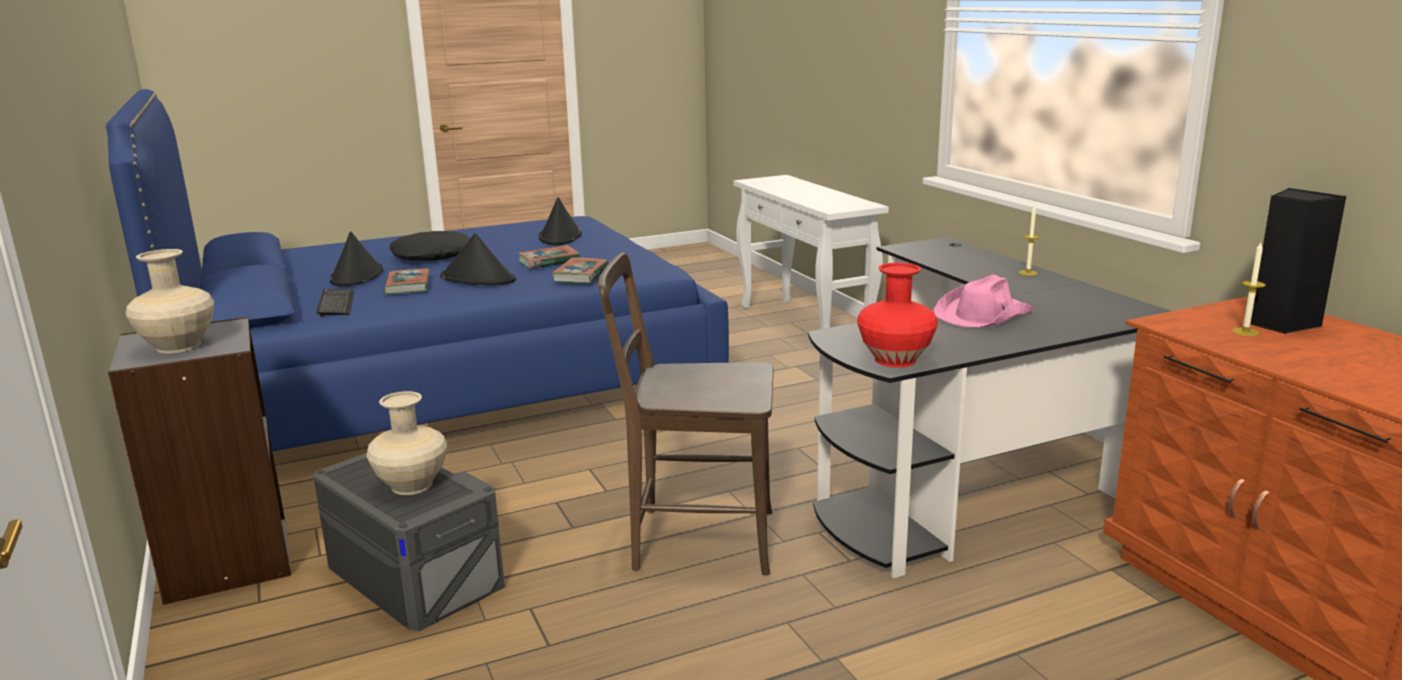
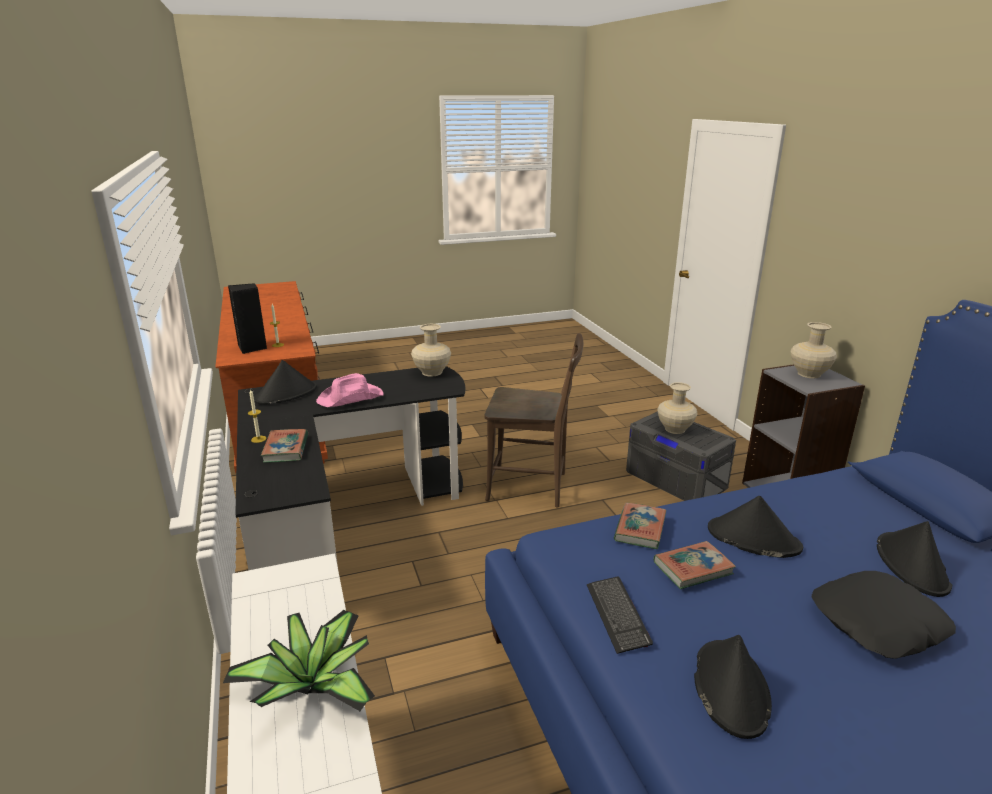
camera: 175 degrees left, 5 degrees up
keyboard [316,289,354,317] -> keyboard moved to [587,577,653,654]
book [383,269,429,295] -> book moved to [261,429,308,463]
red vase [857,263,938,368] -> beige vase [411,324,451,377]
none -> potted plant [223,610,375,711]
none -> black hat [254,360,317,405]

